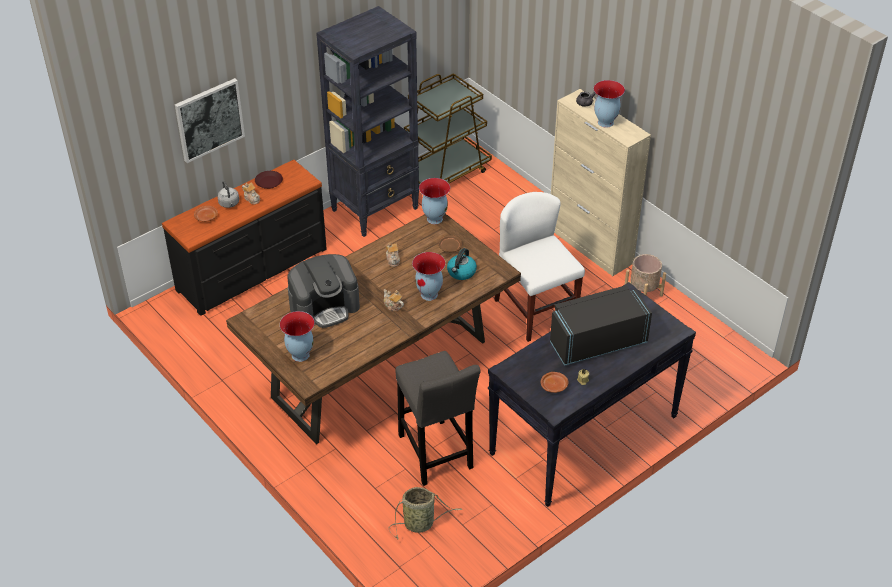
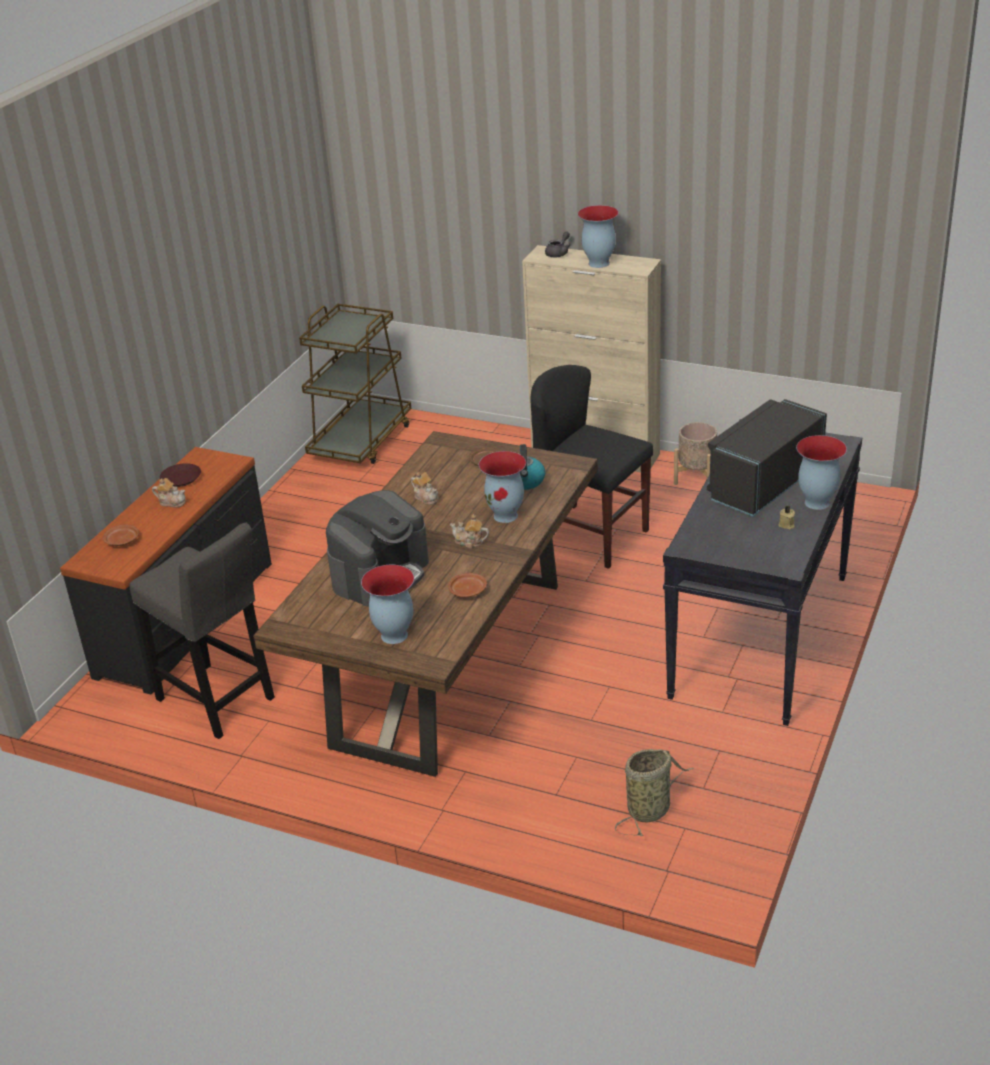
camera: 25 degrees left, 10 degrees down
picture [175,78,245,163] -> none
grey kettle [217,181,239,208] -> none
black bookcase [316,6,419,237] -> none
grey stool [396,351,480,486] -> grey stool moved to [130,523,275,739]
vase [419,178,450,224] -> vase moved to [796,435,847,510]
white chair [494,192,585,342] -> black chair [531,365,653,569]
brown plate [541,372,568,393] -> brown plate moved to [448,573,487,597]

